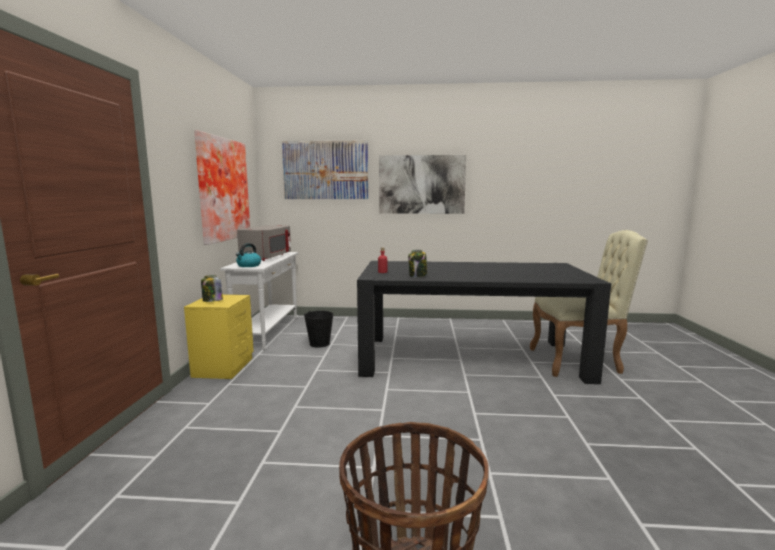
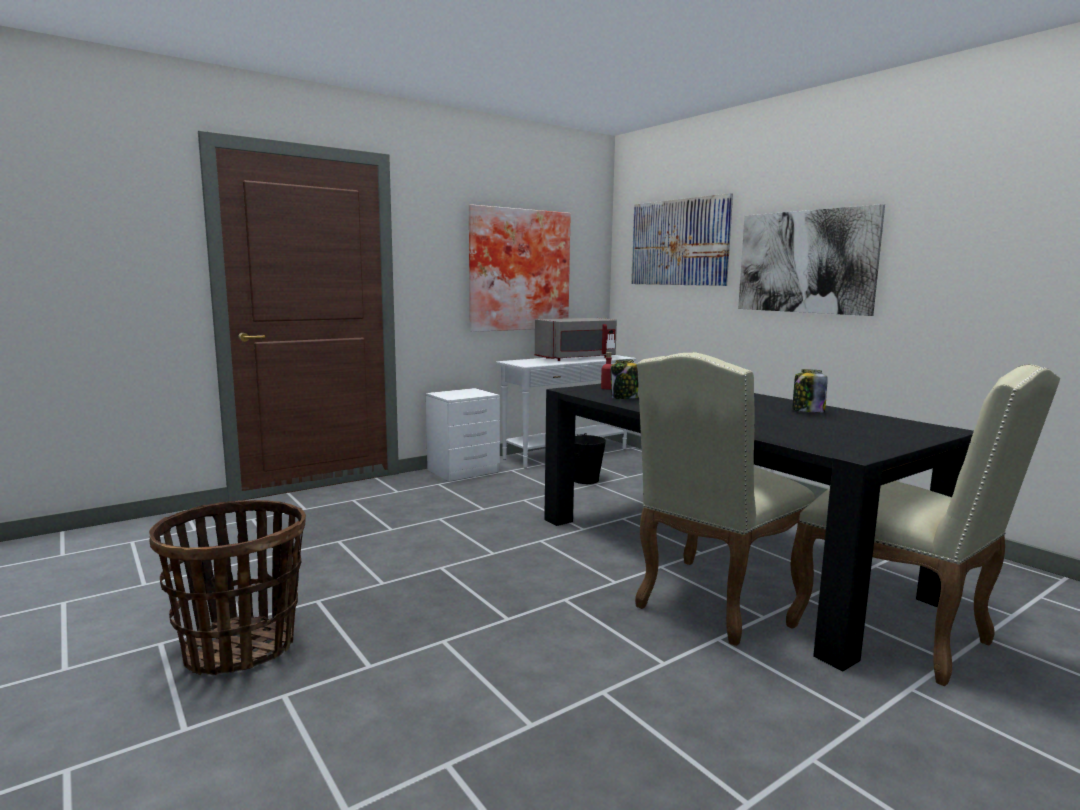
camera: 50 degrees right, 0 degrees up
yellow nightstand [184,294,254,379] -> white nightstand [426,388,500,481]
jar [201,275,223,302] -> jar moved to [792,369,827,413]
kettle [236,243,261,267] -> none
none -> beige chair [635,352,815,646]

